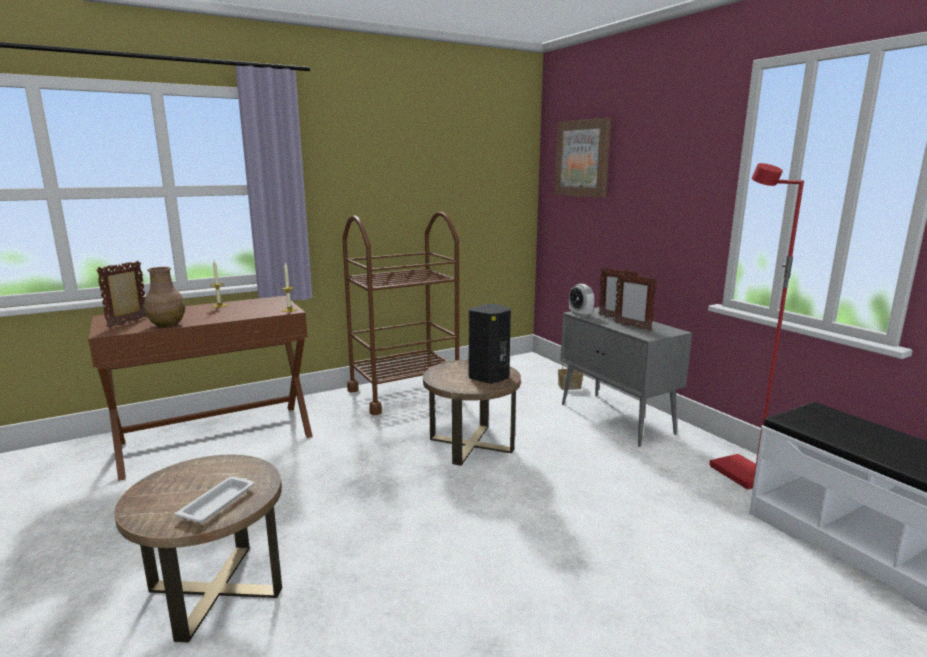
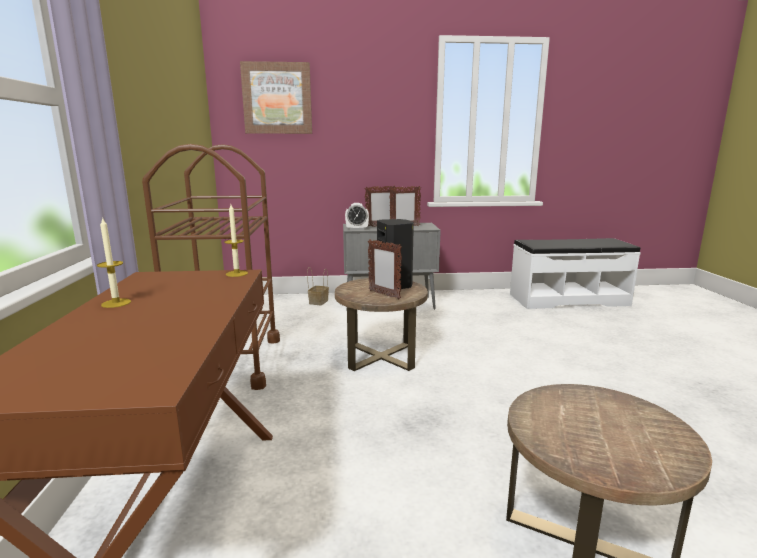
camera: 65 degrees left, 0 degrees up
picture frame [96,261,147,328] -> picture frame moved to [368,239,402,300]
brown vase [144,267,185,327] -> none
white tray [175,476,254,523] -> none
red floor lamp [709,163,804,490] -> none

